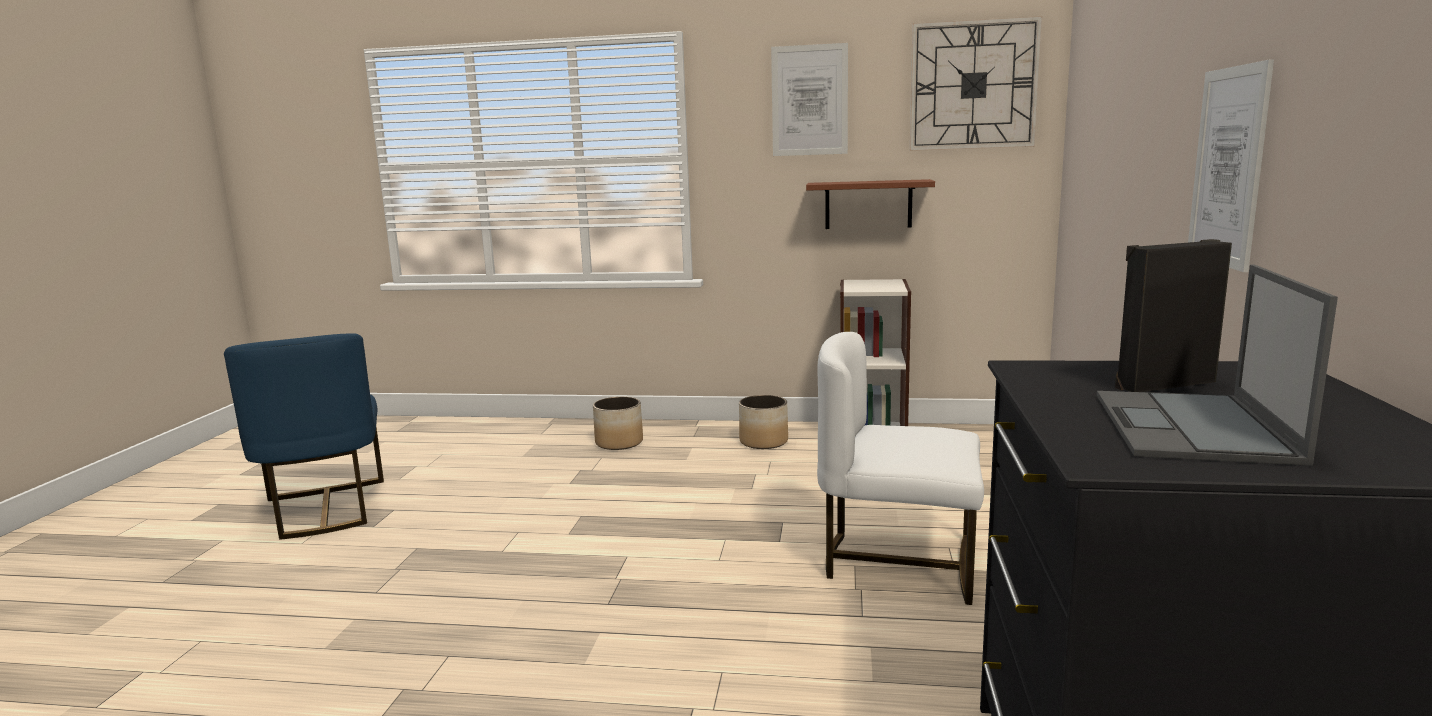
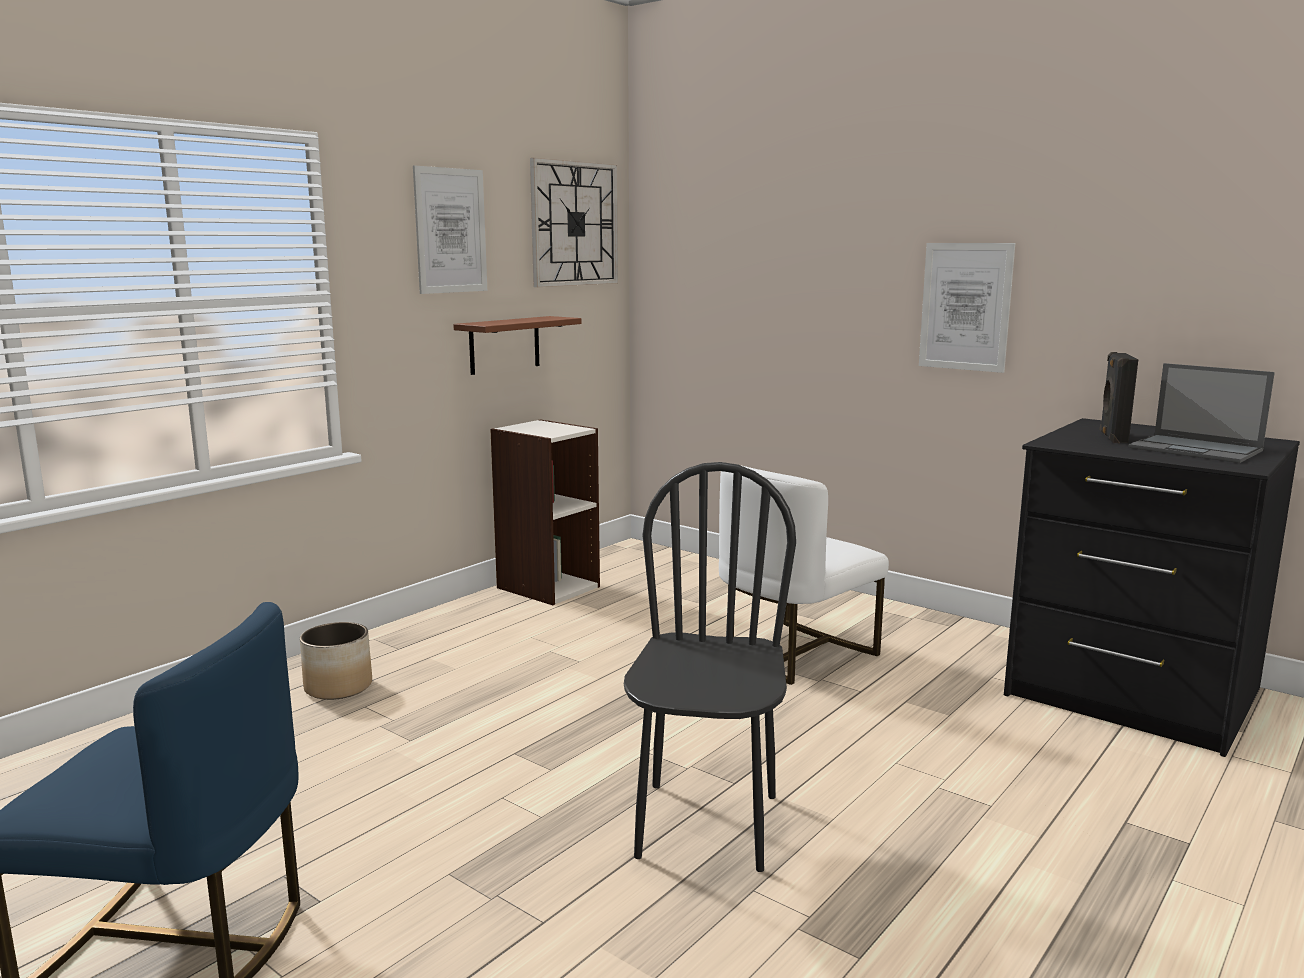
camera: 60 degrees left, 0 degrees up
planter [739,395,788,449] -> none
none -> black chair [624,462,796,872]

